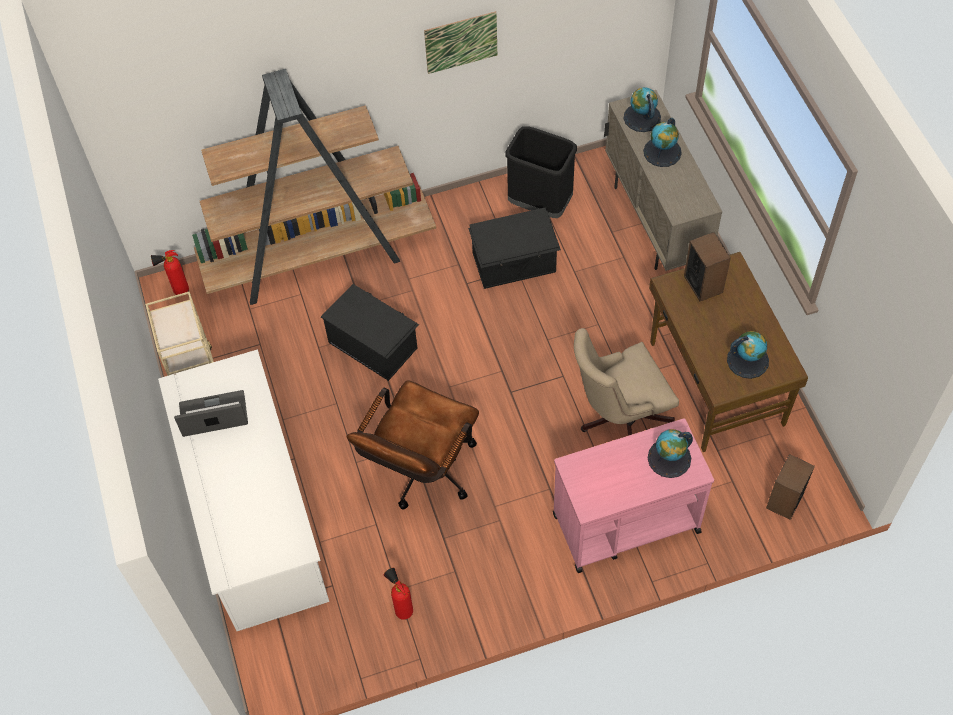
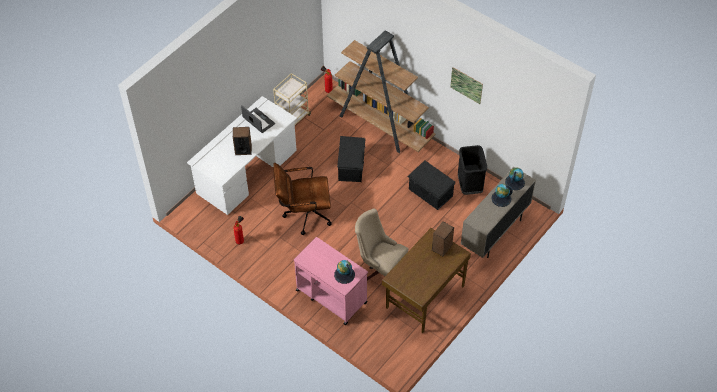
camera: 55 degrees right, 5 degrees down
globe [727,331,769,379] -> none
speaker [766,454,815,520] -> speaker moved to [233,127,252,155]

